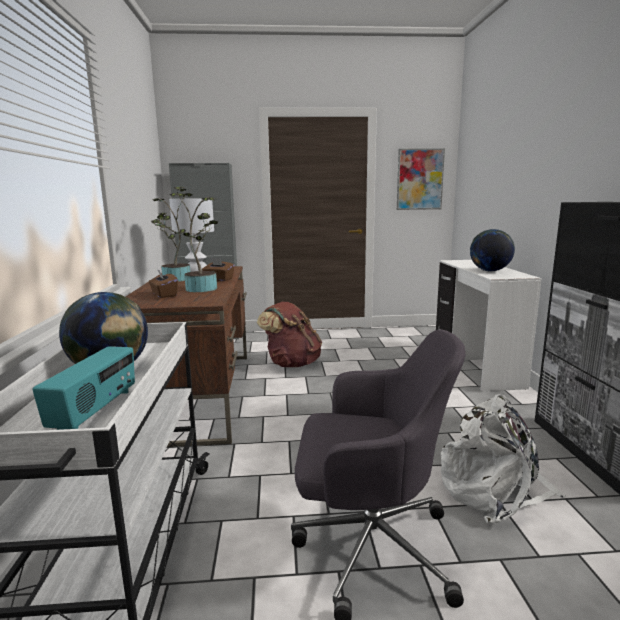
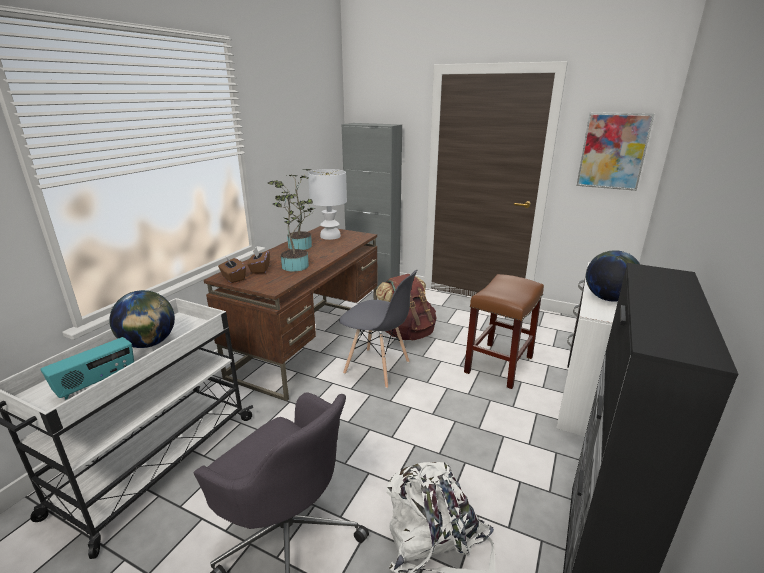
camera: 30 degrees right, 10 degrees up
brown tissue box [202,258,235,281] -> brown tissue box moved to [218,257,246,283]
none -> grey chair [339,269,418,388]
none -> brown stool [464,274,544,389]

